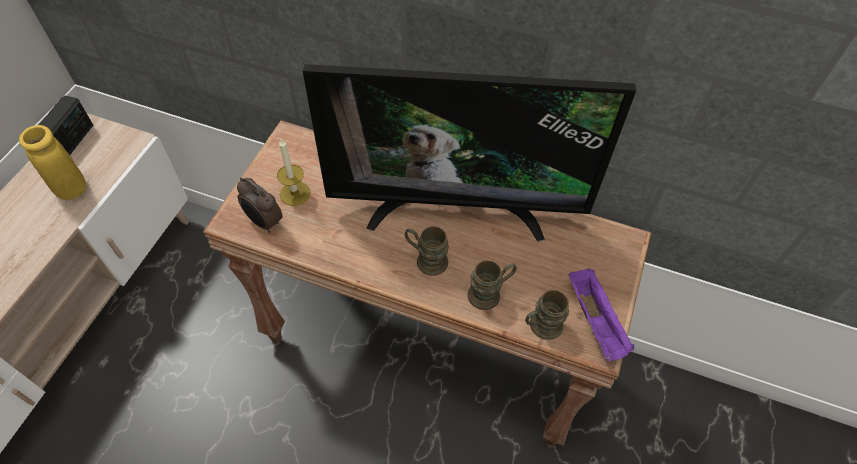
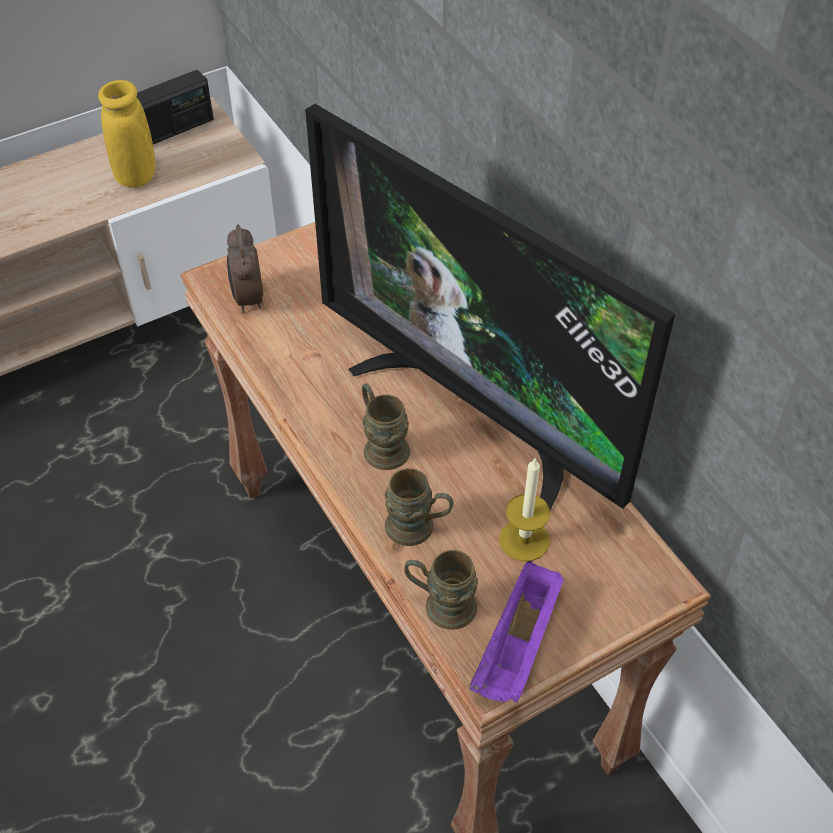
camera: 40 degrees right, 5 degrees down
candle [277,138,310,206] -> candle moved to [499,457,550,562]

